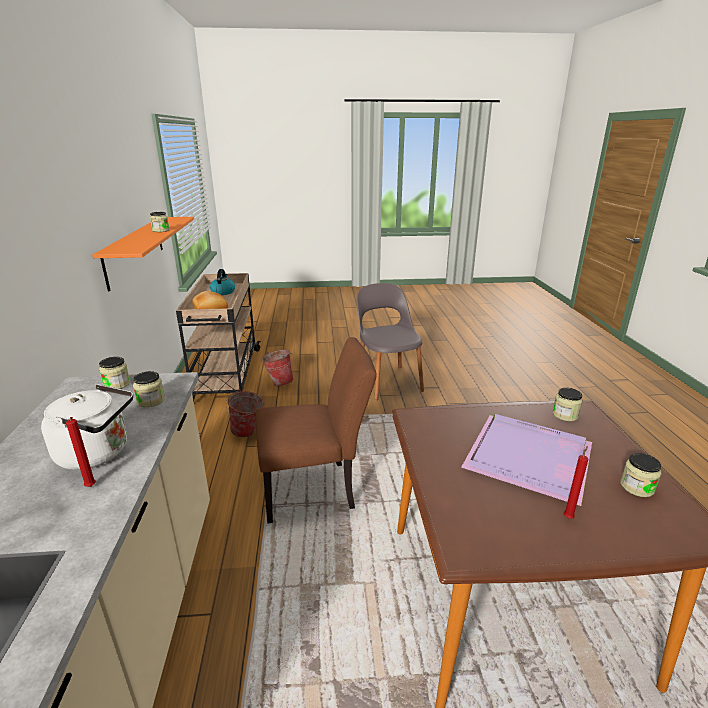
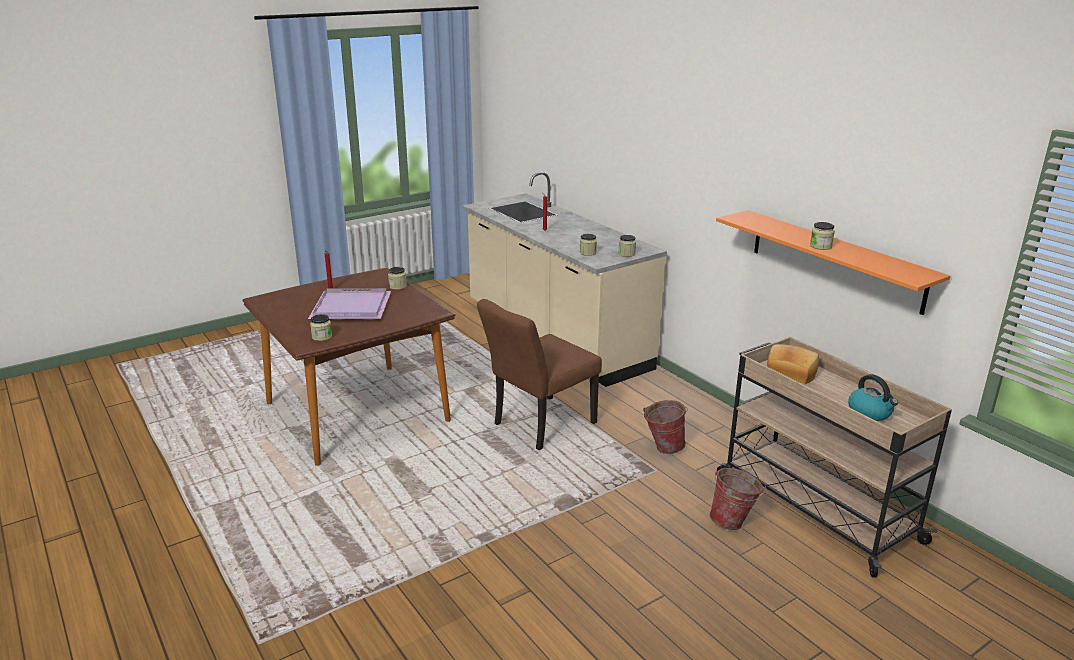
camera: 150 degrees right, 0 degrees up
white kettle [41,384,133,470] -> none
grey chair [357,283,424,400] -> none
jar [620,453,662,497] -> jar moved to [388,267,407,290]

